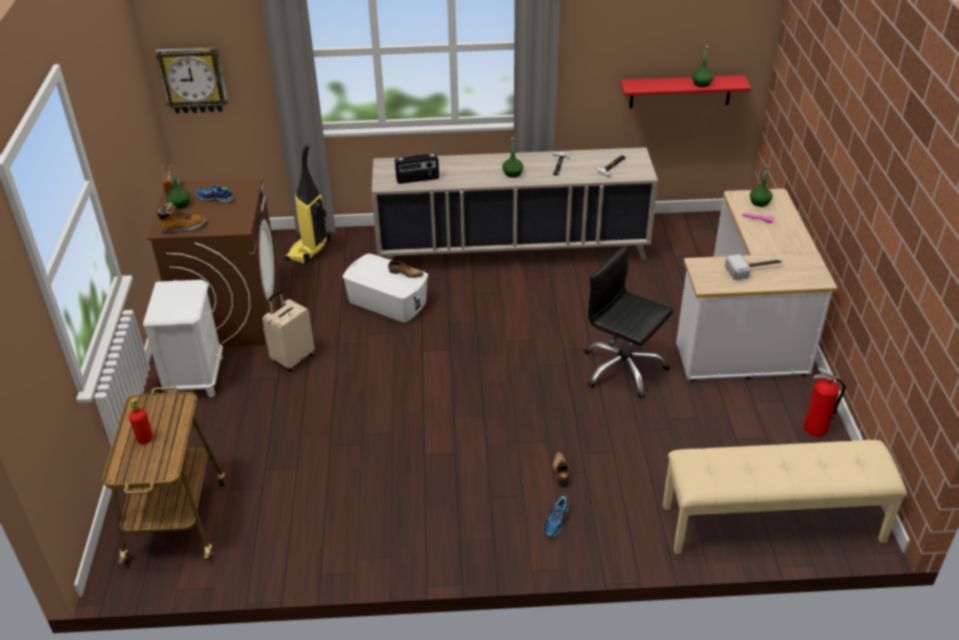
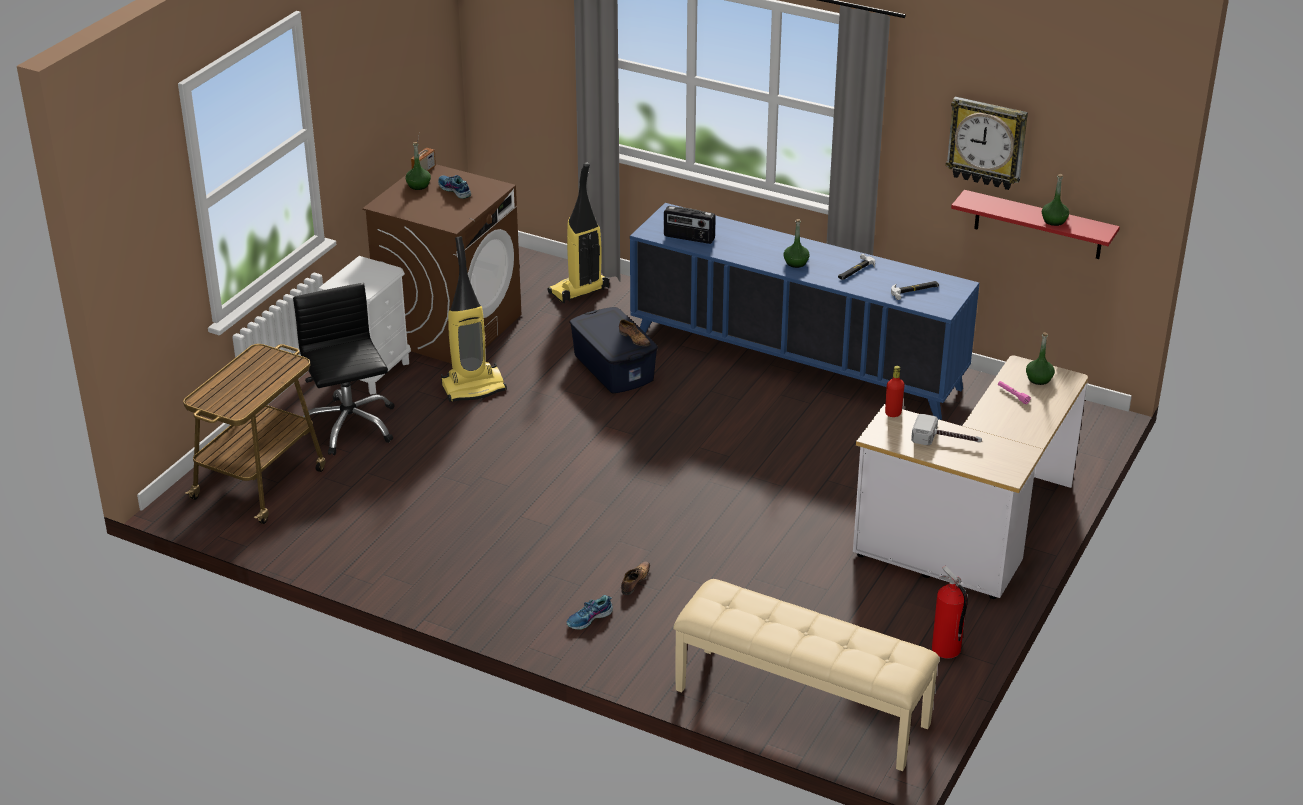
camera: 30 degrees right, 5 degrees down
red bottle [129,399,153,444] -> red bottle moved to [885,366,904,417]
wall clock [156,47,228,113] -> wall clock moved to [946,97,1028,190]
boot [156,202,206,233] -> none
beige suitcase [262,291,315,371] -> vacuum cleaner [441,236,507,402]
white storage box [343,253,428,323] -> blue storage box [570,307,658,393]
beige cabinet [371,147,658,261] -> blue cabinet [630,203,979,420]
black office chair [584,245,673,398] -> black office chair moved to [293,283,395,455]

